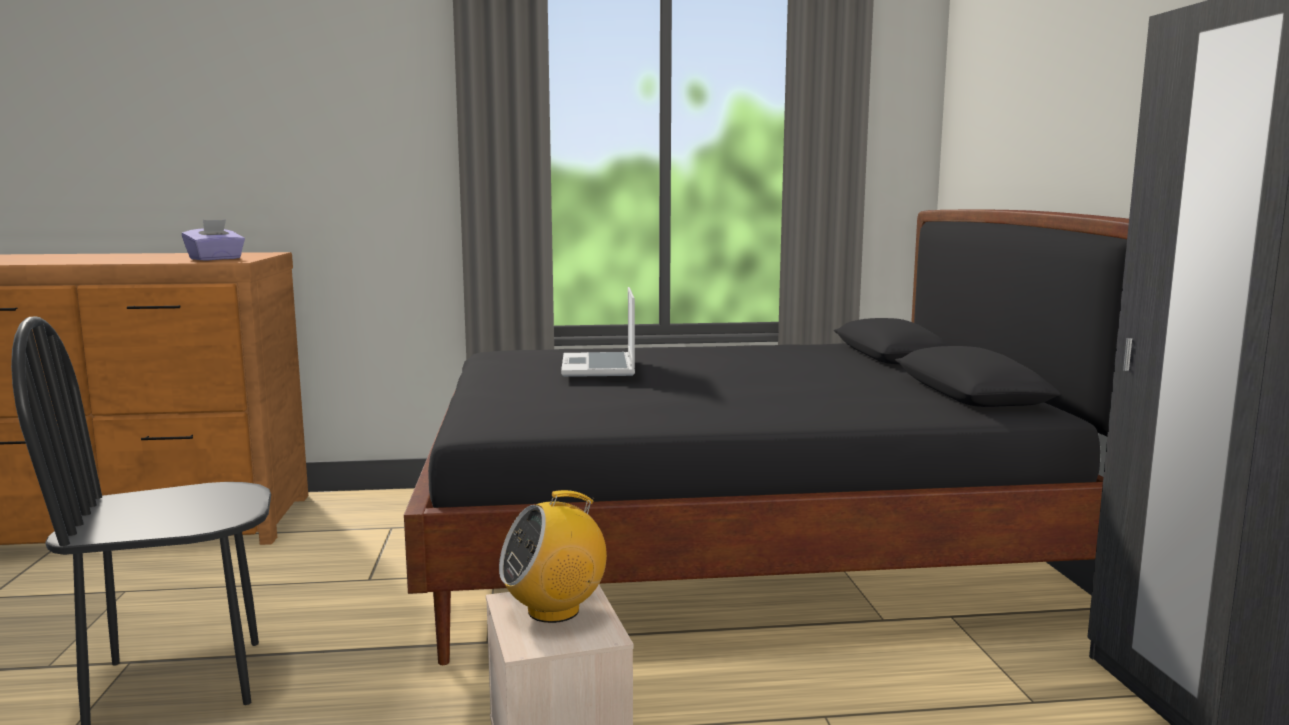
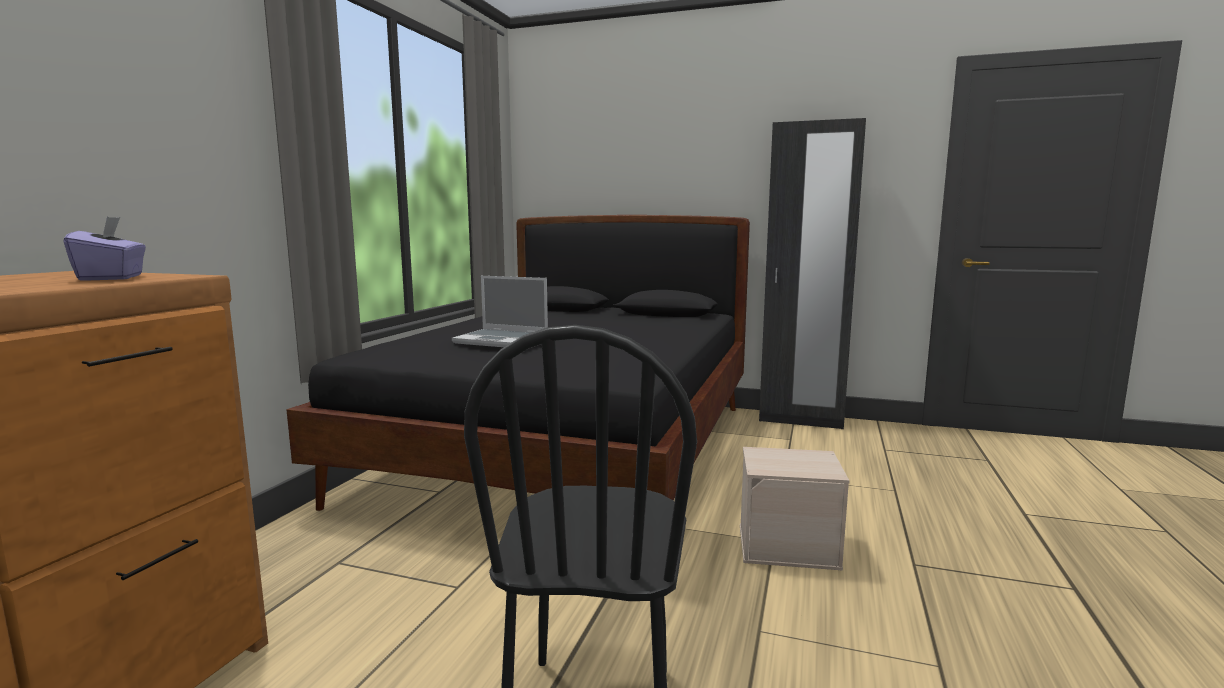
camera: 65 degrees left, 0 degrees up
radio [499,490,607,623] -> none

